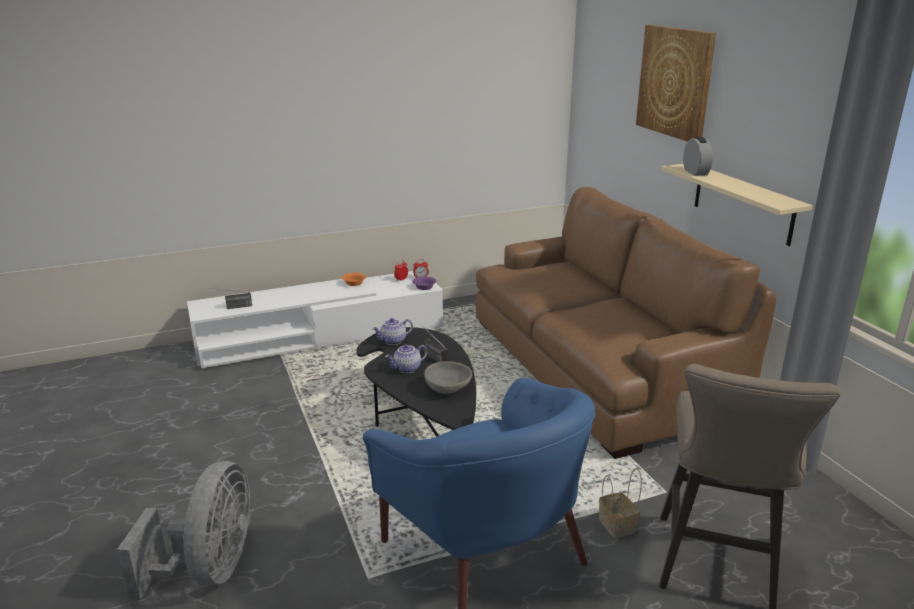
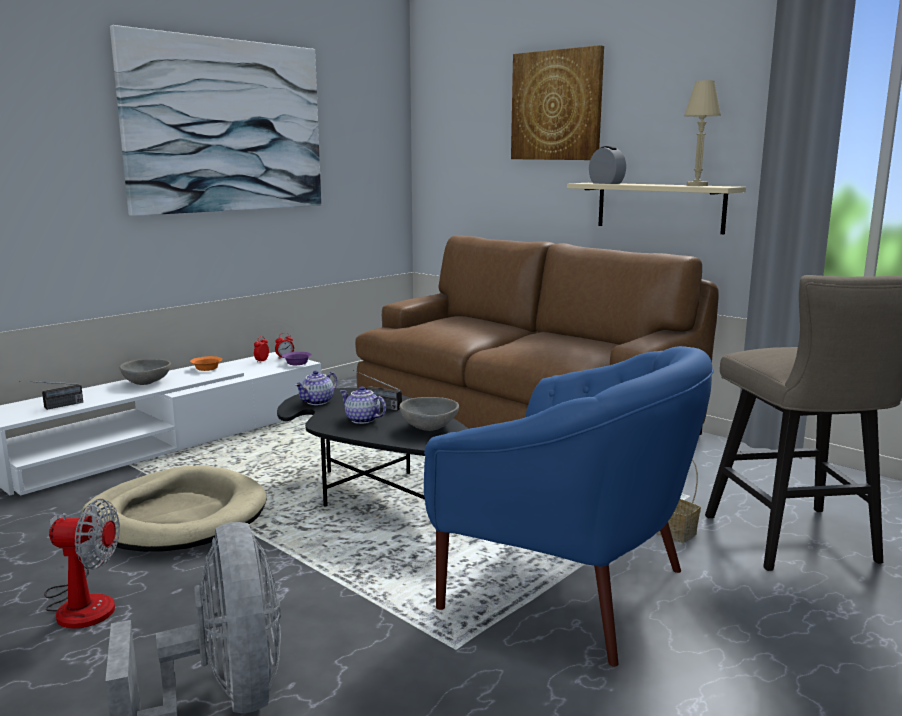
camera: 25 degrees left, 10 degrees down
teapot [385,344,428,373] -> teapot turned 90 degrees clockwise [340,386,386,424]
none -> fan [44,499,120,629]
none -> beige dog bed [81,466,267,552]
none -> picture [110,25,321,216]
none -> grey bowl [120,359,171,385]
none -> beige table lamp [684,80,721,186]

